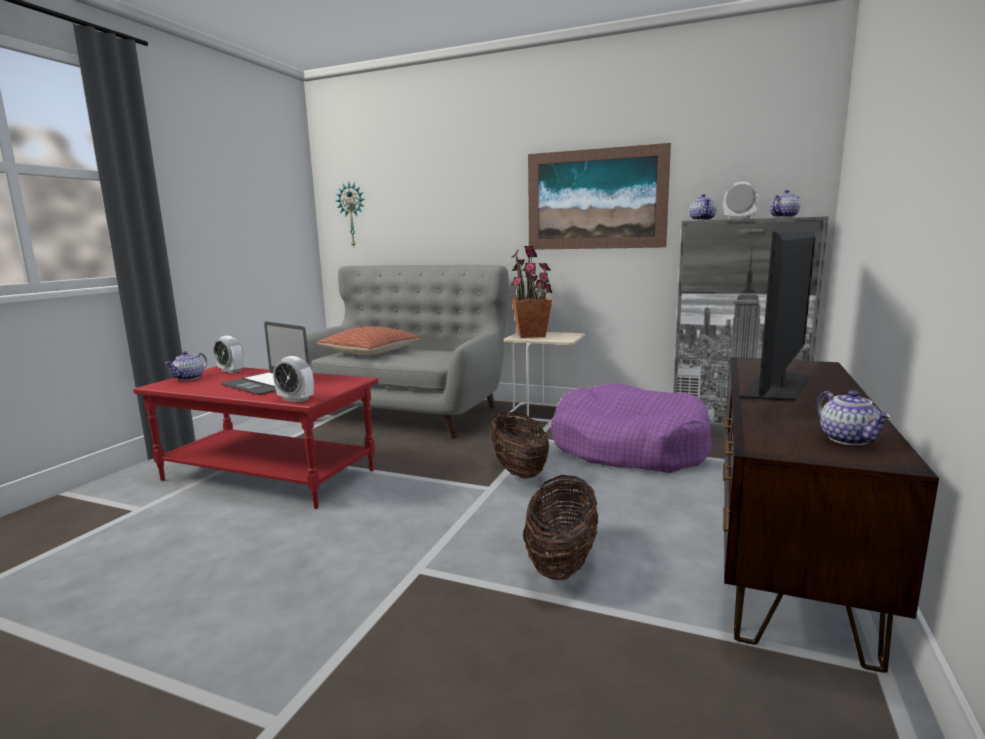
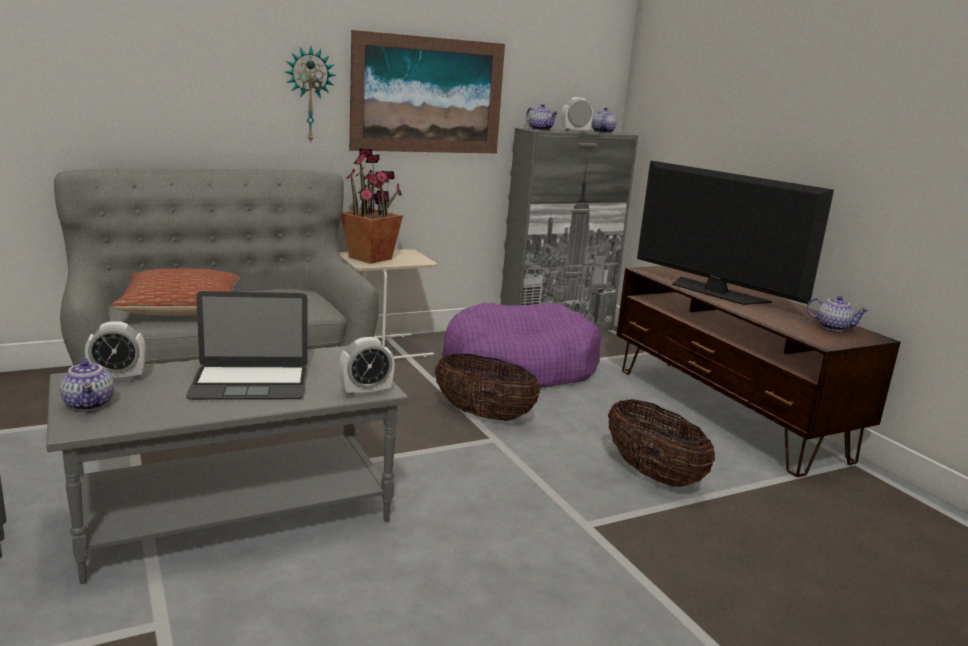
camera: 50 degrees left, 5 degrees up
red coffee table [133,366,378,509] -> grey coffee table [46,346,409,584]
wall clock [336,182,365,247] -> wall clock moved to [285,47,336,144]
television [740,230,816,401] -> television turned 150 degrees clockwise [637,160,834,305]

